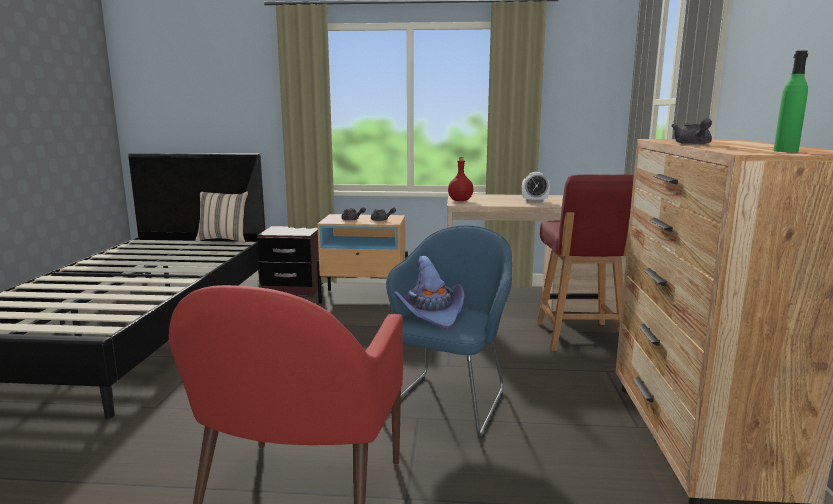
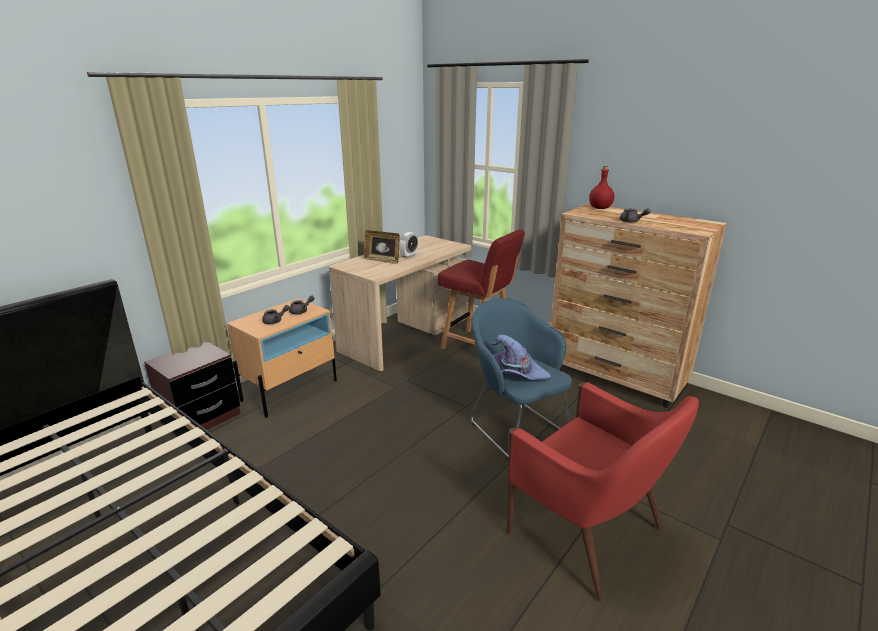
camera: 55 degrees left, 10 degrees up
beige pillow [195,192,248,243] -> none
red bottle [448,157,473,201] -> red bottle moved to [589,166,614,209]
green bottle [774,50,808,152] -> none
none -> picture frame [364,230,400,264]

